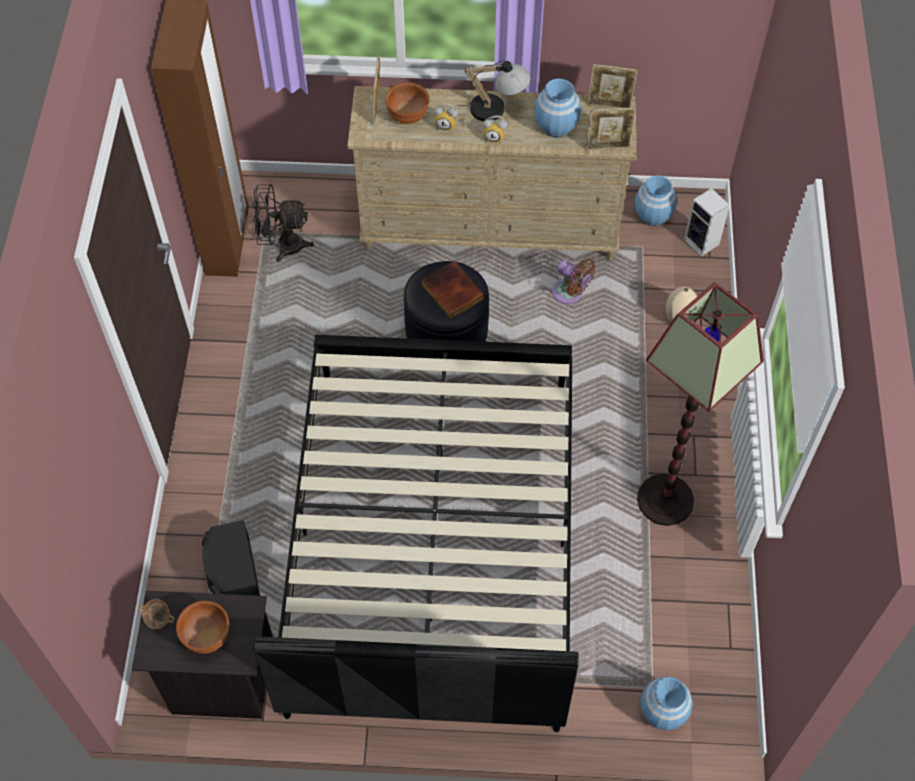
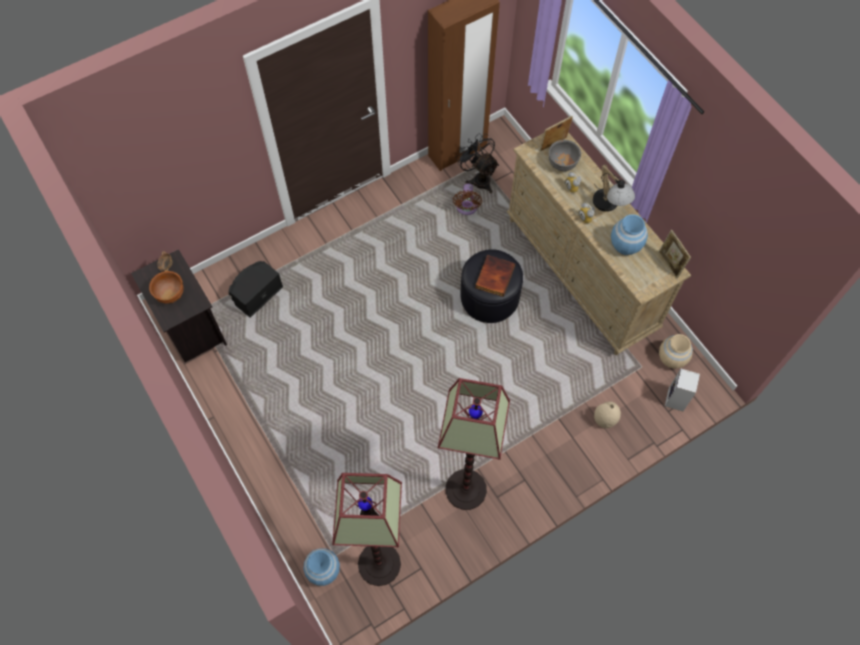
camera: 55 degrees right, 5 degrees up
black bed [253,335,579,732] -> none
brown bowl [385,82,430,124] -> grey bowl [549,140,581,171]
brown fan [552,259,596,304] -> brown fan moved to [453,184,482,215]
picture frame [586,107,636,151] -> none
blue vase [635,175,677,226] -> beige vase [659,334,693,369]
none -> floor lamp [332,473,402,586]

